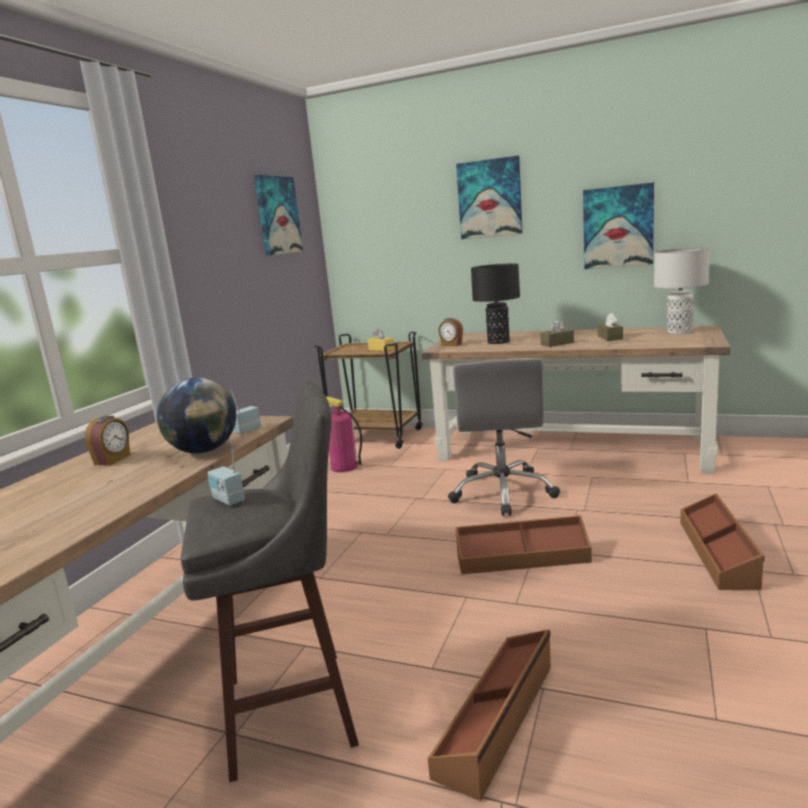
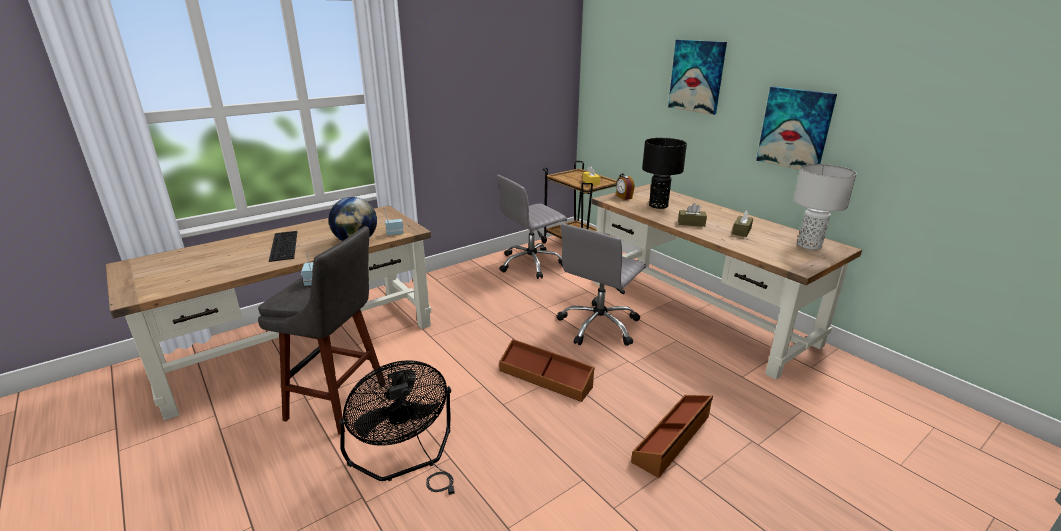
camera: 30 degrees right, 10 degrees up
alarm clock [85,416,130,466] -> none
picture [254,175,303,256] -> none
fire extinguisher [326,396,362,472] -> grey office chair [497,175,567,279]
brown storage box [428,629,551,801] -> black fan [340,360,455,495]
none -> keyboard [269,231,297,262]

